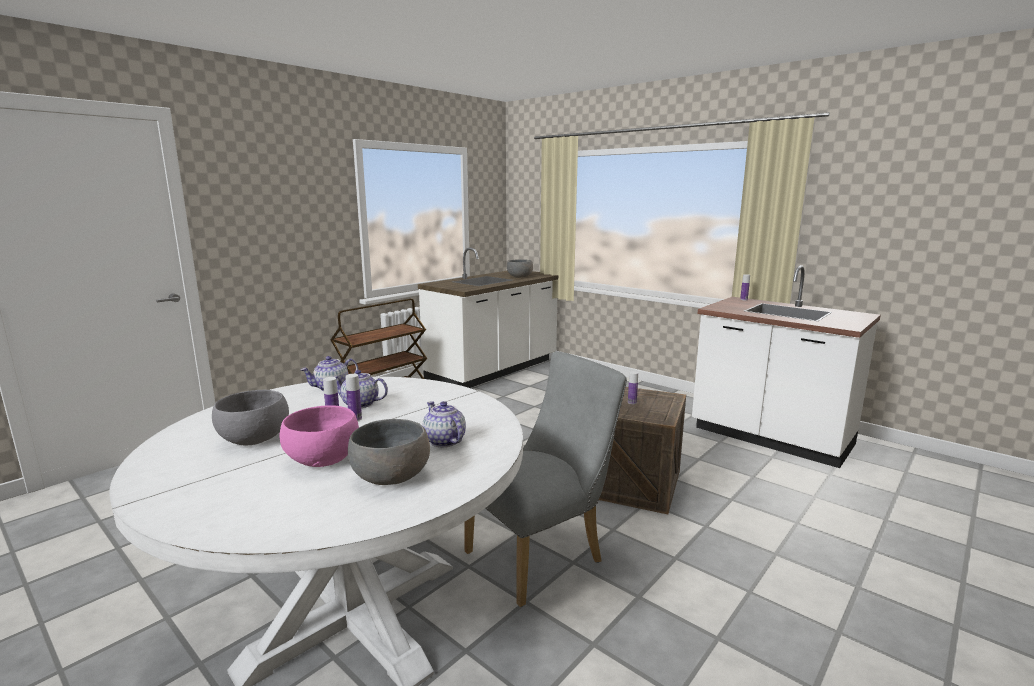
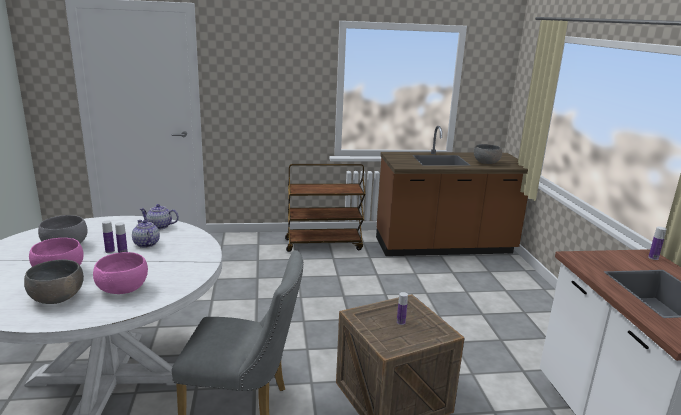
camera: 40 degrees right, 5 degrees up
white counter [418,248,558,388] -> brown counter [376,126,528,256]
teapot [422,401,466,447] -> pink bowl [93,252,148,294]

